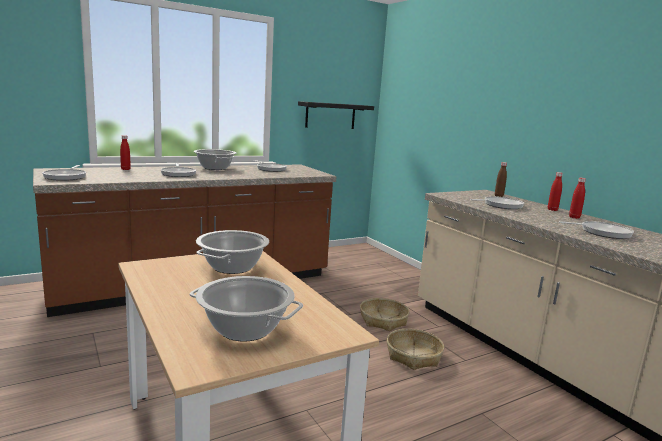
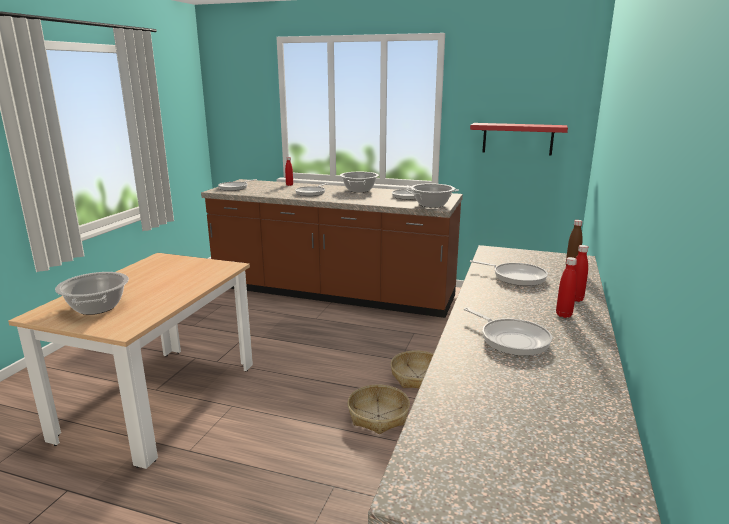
camera: 50 degrees right, 5 degrees up
cooking pot [196,230,269,274] -> cooking pot moved to [406,183,459,208]
black shelf [298,101,374,129] -> red shelf [470,123,568,155]

